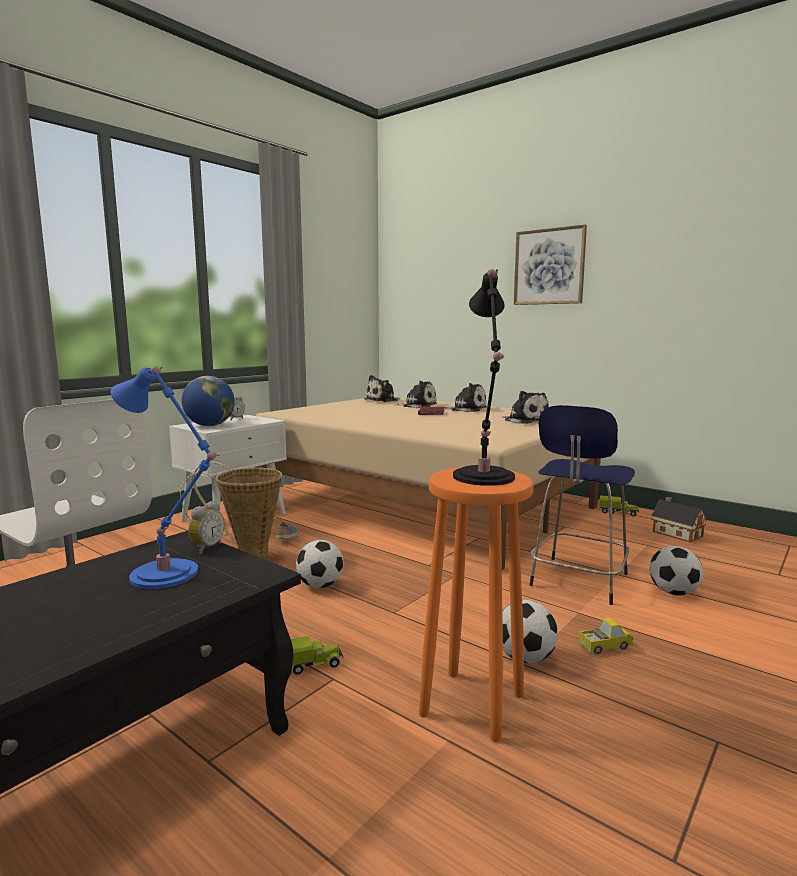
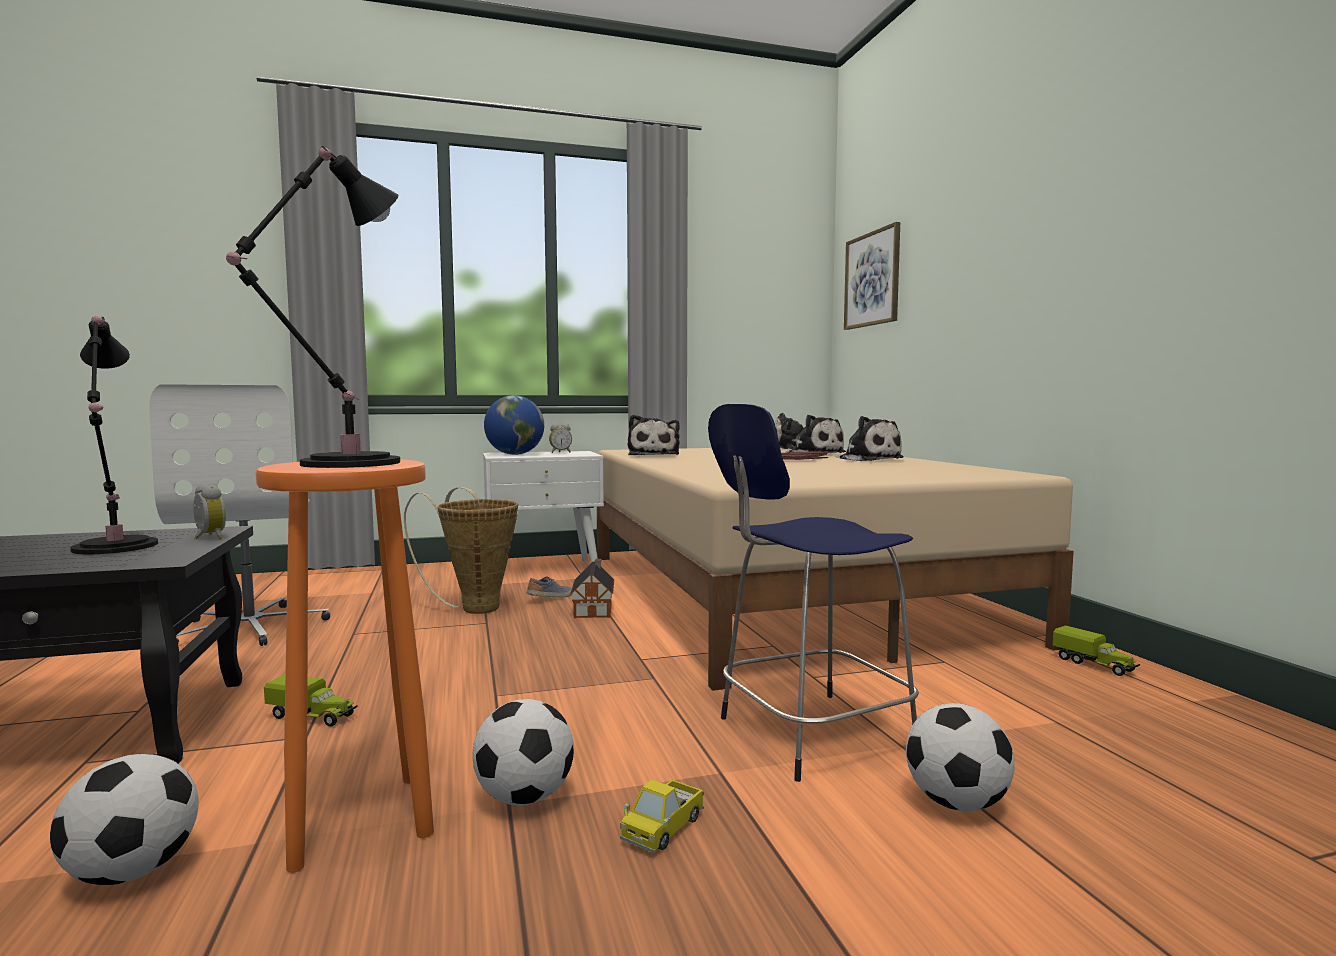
camera: 35 degrees right, 5 degrees down
blue table lamp [111,366,220,589] -> black table lamp [71,316,158,554]
alarm clock [188,501,225,554] -> alarm clock turned 105 degrees counterclockwise [193,484,226,539]
football [296,540,344,588] -> football moved to [50,754,199,885]
plush toy [502,391,549,424] -> plush toy moved to [628,415,680,455]
picture [514,225,587,305] -> picture moved to [844,222,900,330]
toy truck [578,618,634,654] -> toy truck turned 105 degrees clockwise [620,779,704,853]
toy house [651,497,707,543] -> toy house moved to [570,559,614,618]

